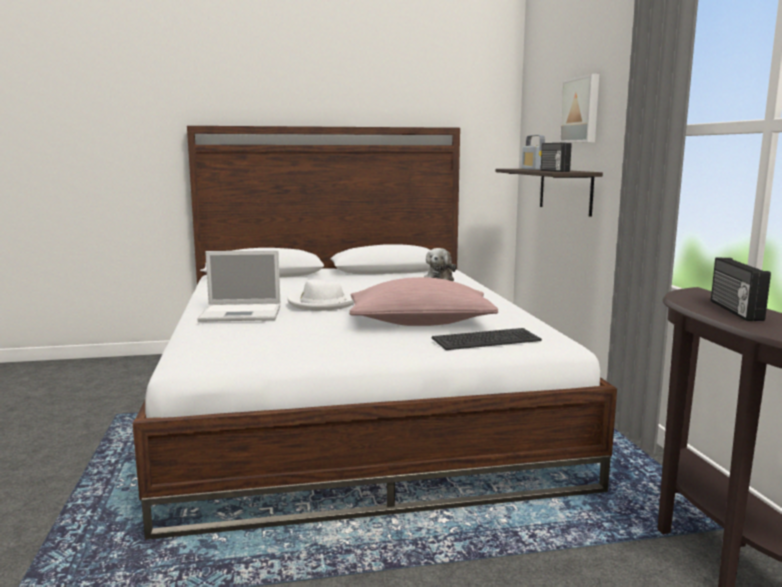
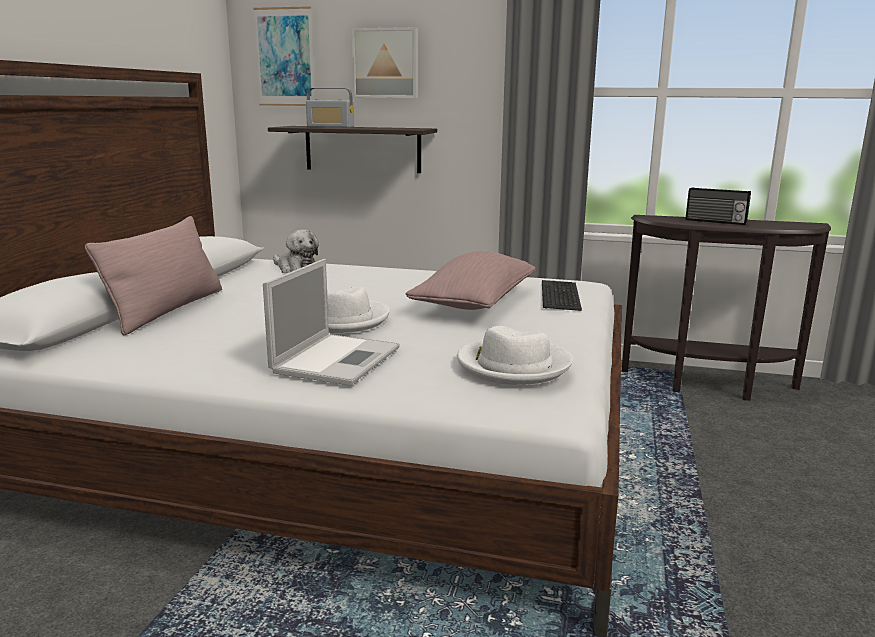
camera: 65 degrees left, 5 degrees up
radio [541,143,572,172] -> none
none -> pink pillow [85,216,222,336]
none -> picture [253,6,314,106]
none -> white hat [457,326,573,385]

